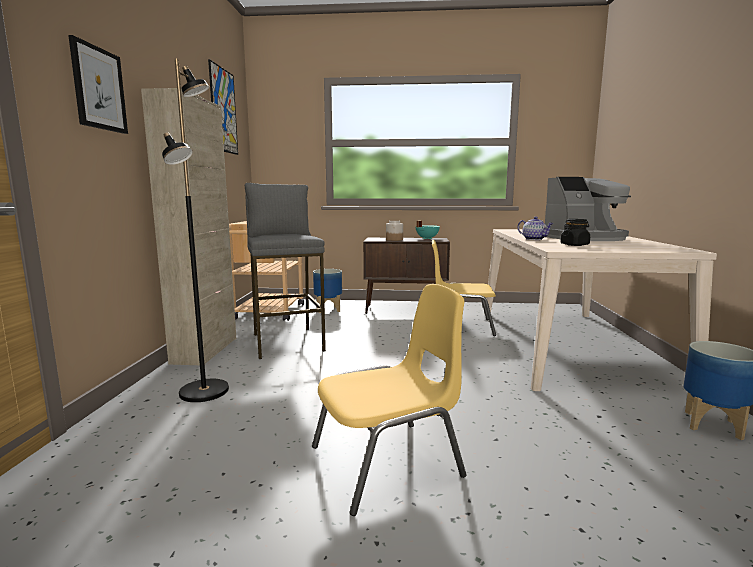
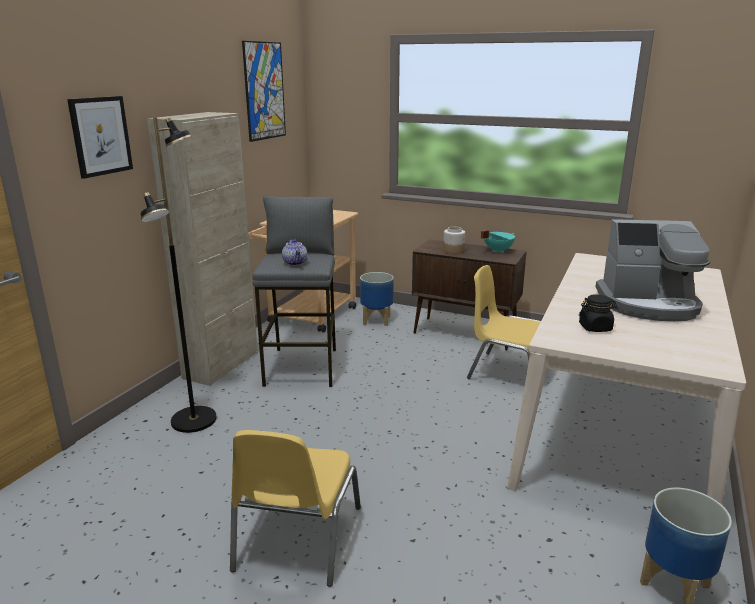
camera: 20 degrees right, 10 degrees up
yellow chair [312,284,466,516] -> yellow chair turned 105 degrees clockwise [230,430,361,587]
teapot [518,216,554,240] -> teapot moved to [282,239,307,266]

